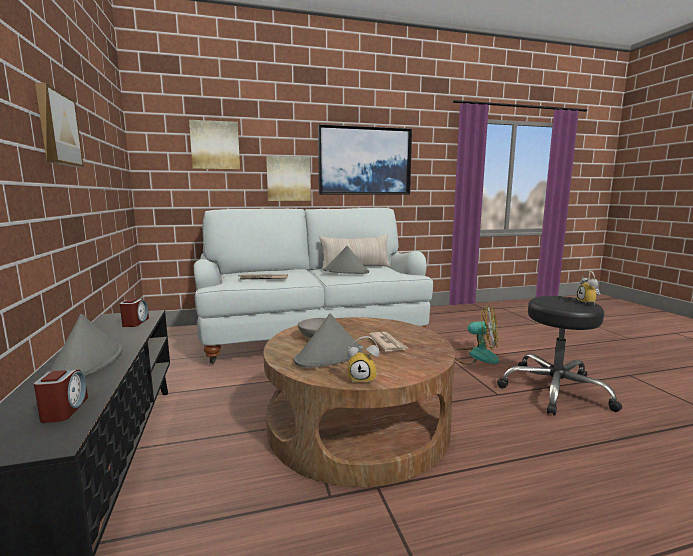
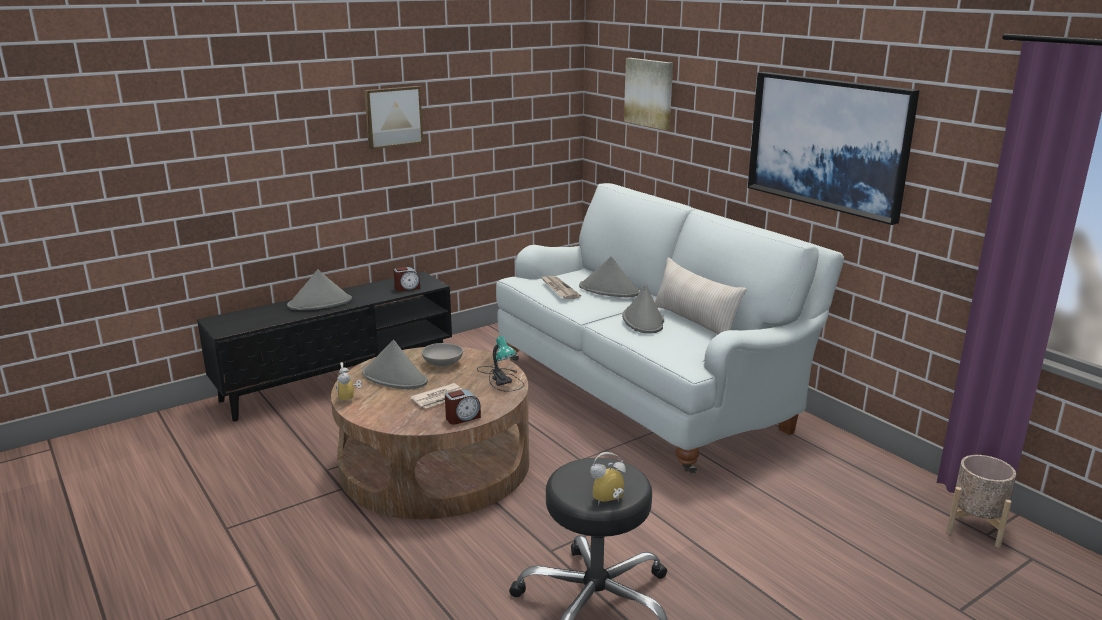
camera: 70 degrees right, 10 degrees up
alarm clock [34,369,88,423] -> alarm clock moved to [445,389,481,425]
picture [266,156,311,201] -> none
fan [454,305,499,365] -> none
none -> table lamp [477,336,524,392]
none -> grey hat [579,256,640,297]
none -> beige planter [946,455,1016,548]

